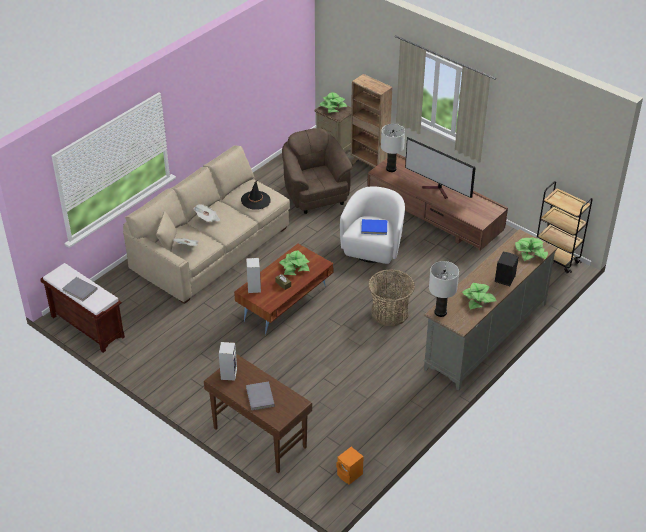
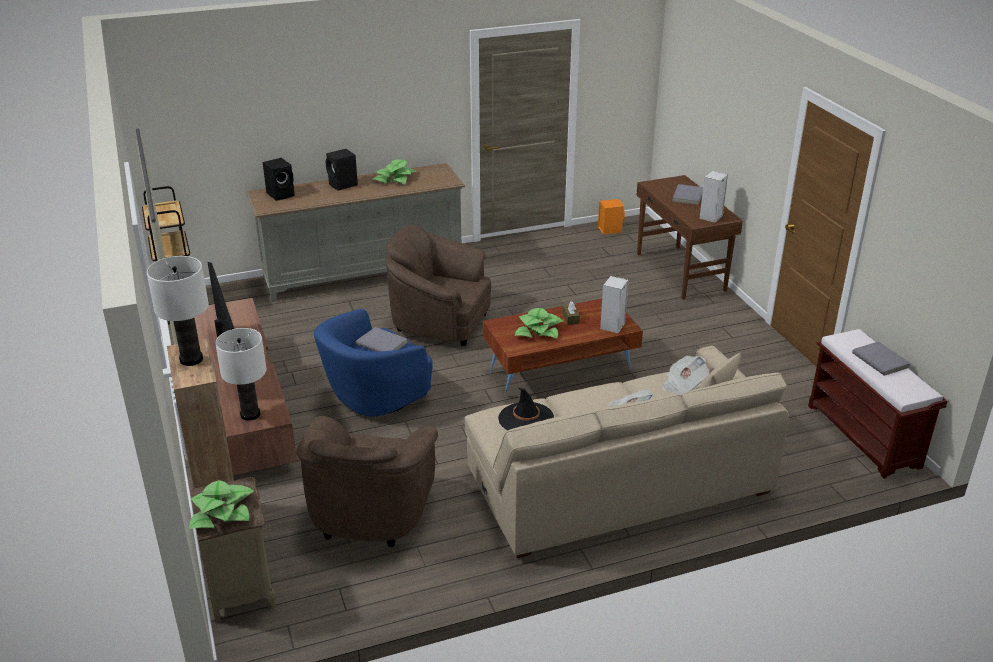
camera: 150 degrees left, 10 degrees down
white armchair [340,186,405,264] -> blue armchair [314,309,433,416]
blue book [361,219,387,235] -> grey book [356,327,407,352]
basket [368,269,415,326] -> brown armchair [385,225,491,346]
white table lamp [429,261,459,317] -> white table lamp moved to [147,256,209,366]
potted plant [515,237,548,261] -> black speaker [263,158,295,201]

